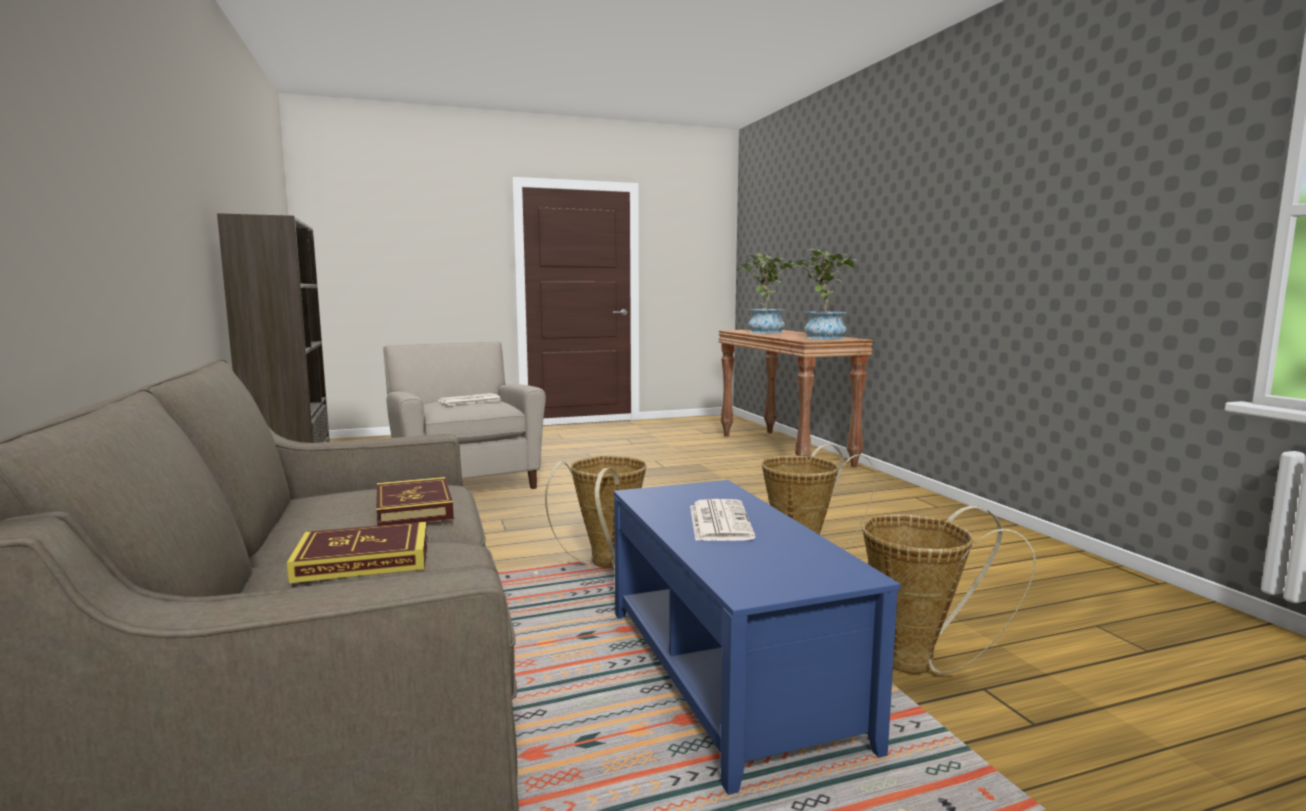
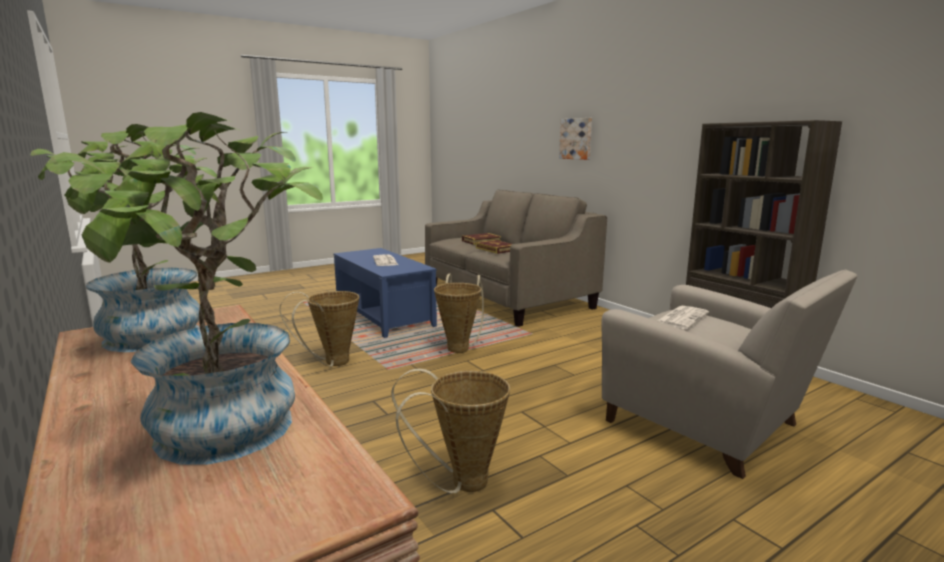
camera: 165 degrees right, 5 degrees up
basket [862,506,1036,674] -> basket moved to [391,368,510,493]
none -> picture [559,118,592,160]

